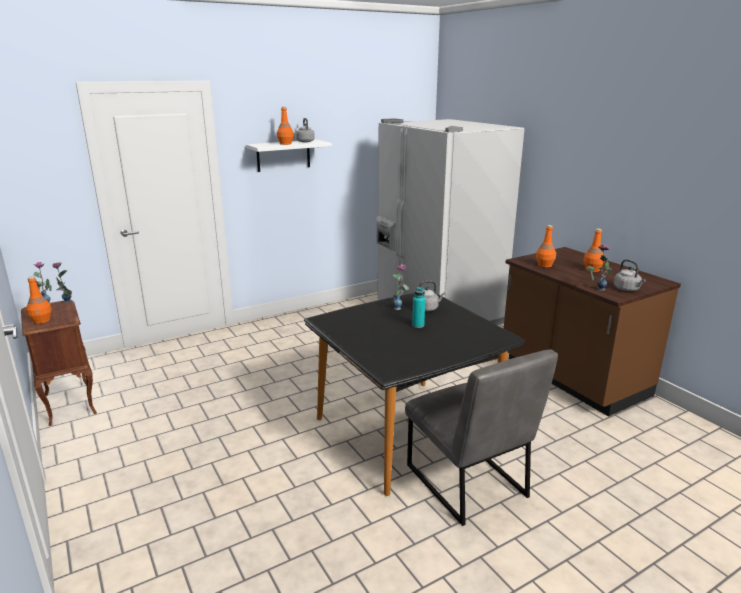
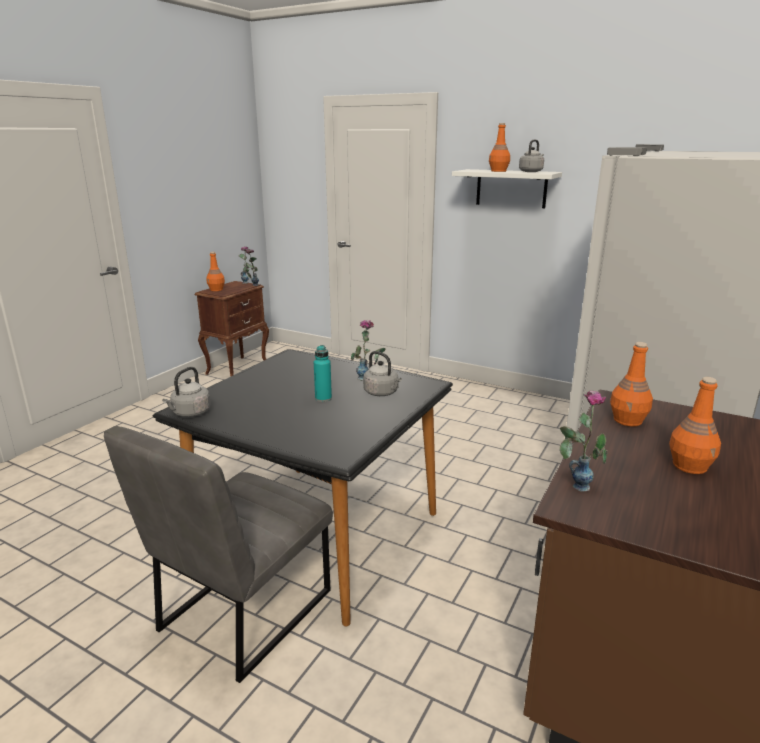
camera: 60 degrees right, 0 degrees up
grey kettle [614,259,646,291] -> grey kettle moved to [162,367,211,417]

